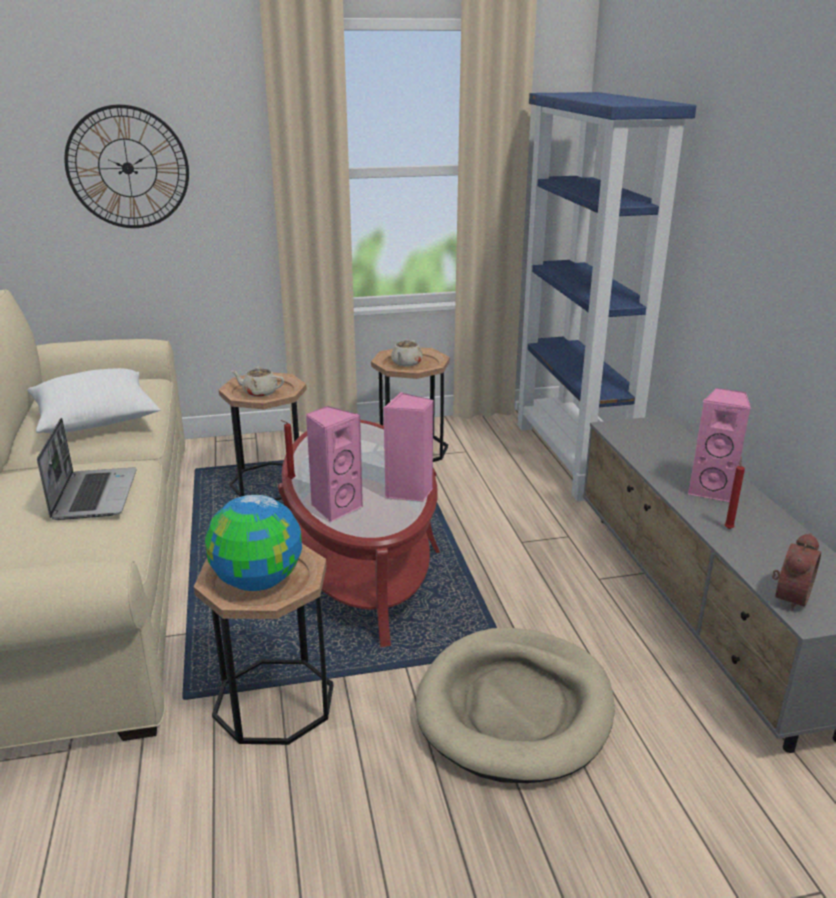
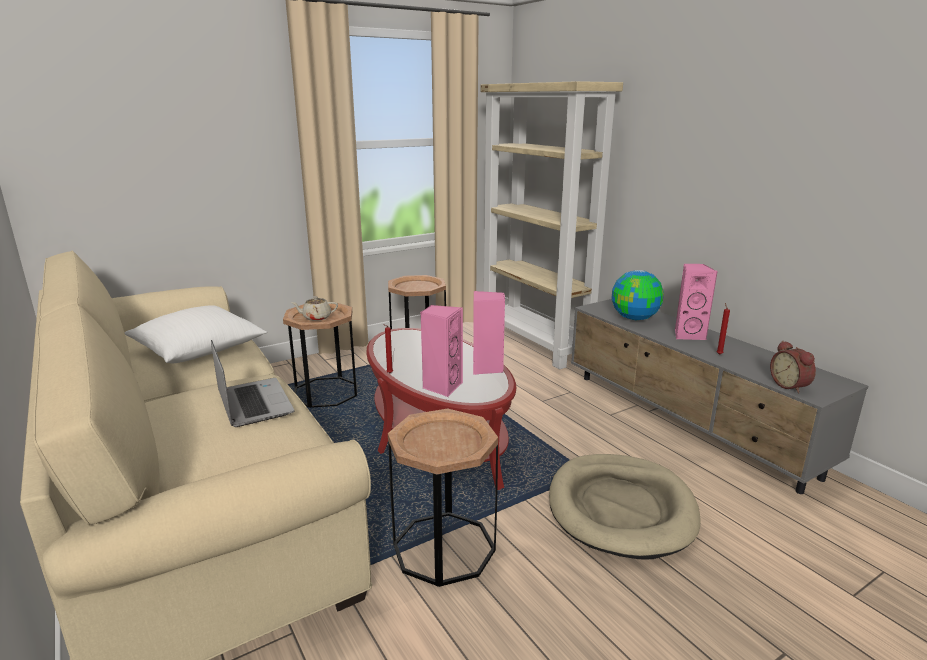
camera: 20 degrees left, 5 degrees down
wall clock [64,104,189,228] -> none
globe [205,495,302,591] -> globe moved to [612,270,664,320]
beige teapot [391,339,423,366] -> none
blue bookcase [515,92,696,501] -> beige bookcase [481,81,623,369]
alarm clock [772,533,821,611] -> alarm clock turned 150 degrees clockwise [770,341,816,393]

